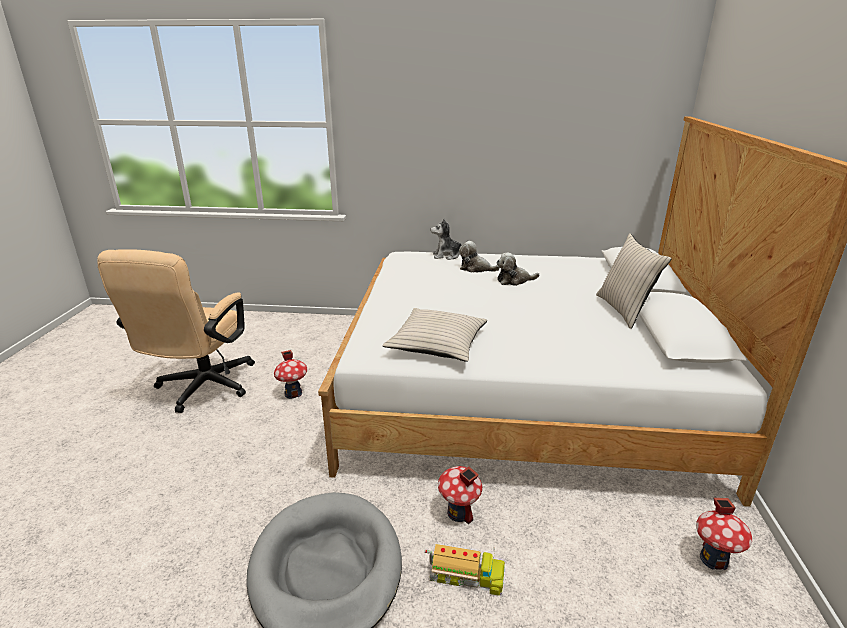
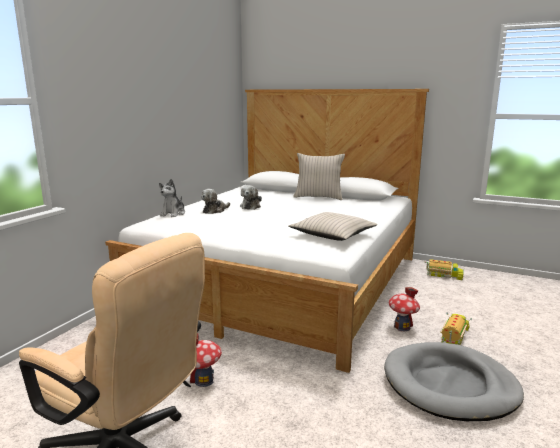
camera: 70 degrees left, 10 degrees down
toy house [696,498,752,570] -> toy truck [425,259,464,280]

